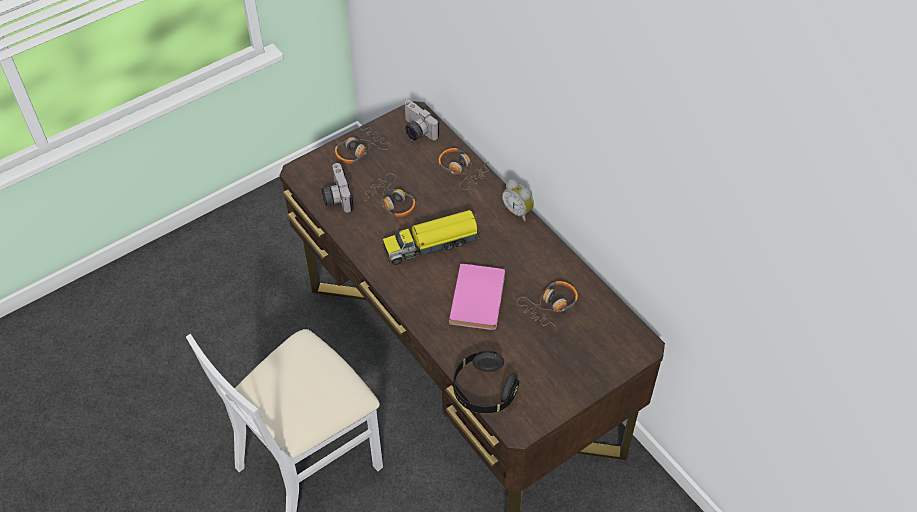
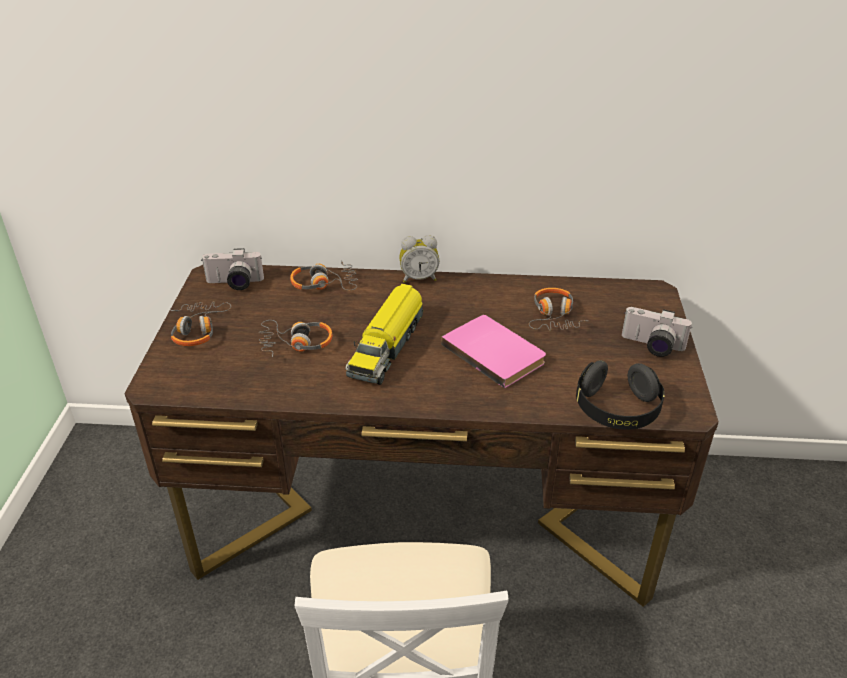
camera: 50 degrees left, 15 degrees down
camera [322,163,353,213] -> camera moved to [622,307,692,357]

